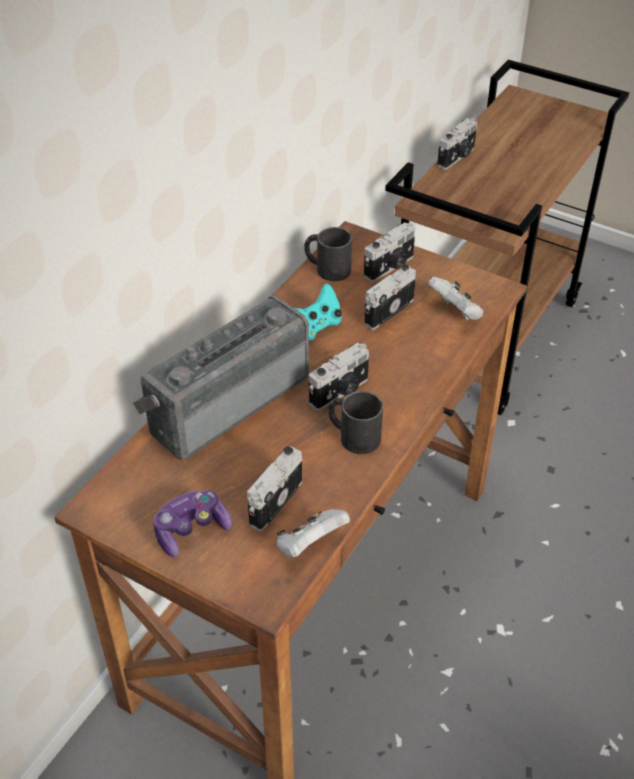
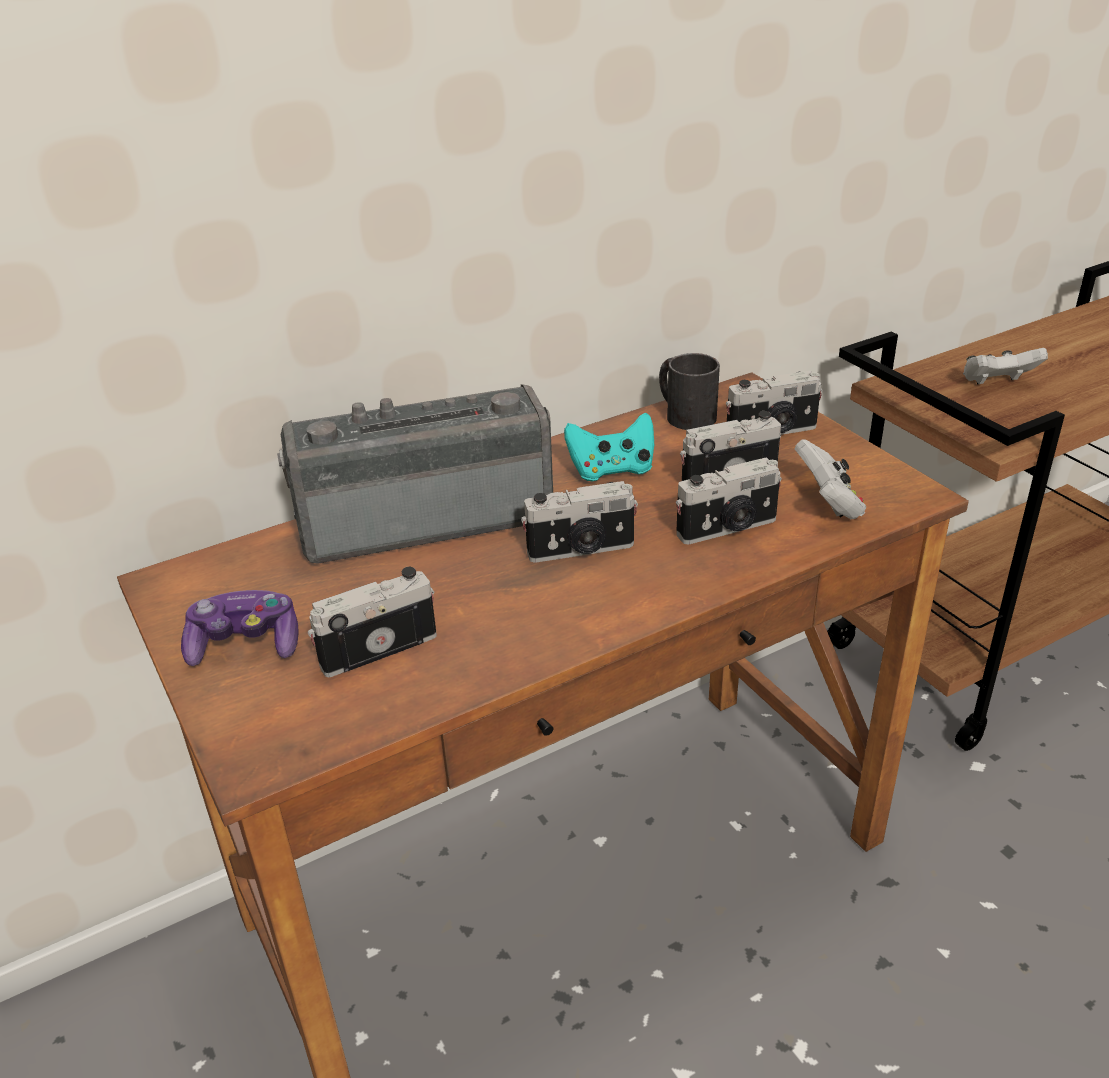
camera: 30 degrees right, 10 degrees down
white game controller [277,509,350,557] -> white game controller moved to [963,348,1048,385]
black mug [328,391,383,454] -> none
camera [437,118,477,170] -> camera moved to [676,457,782,544]

